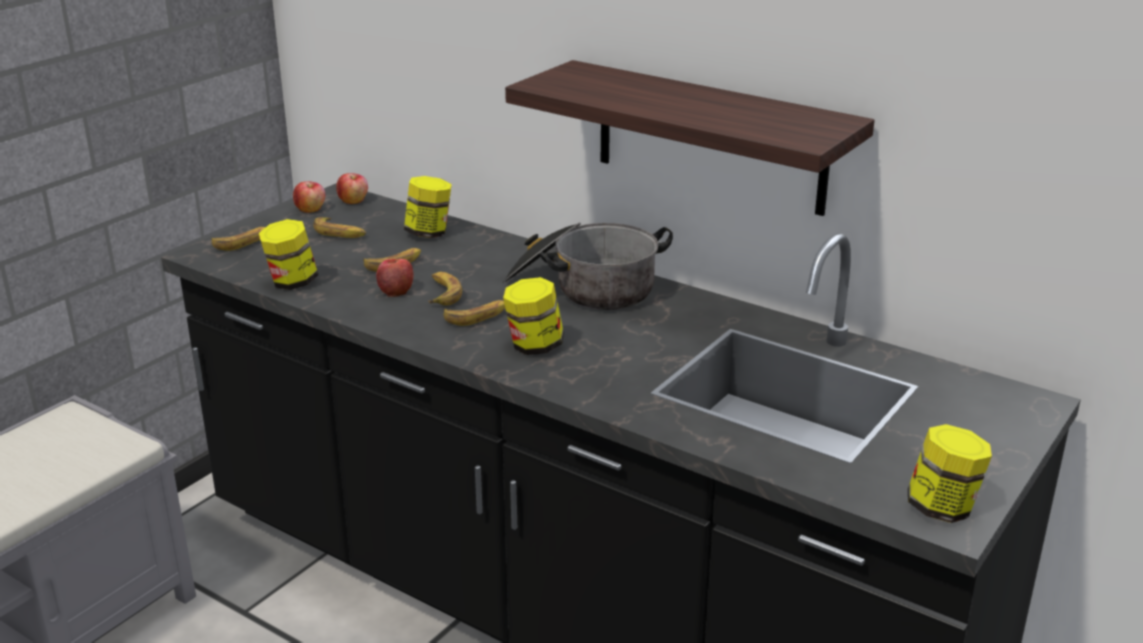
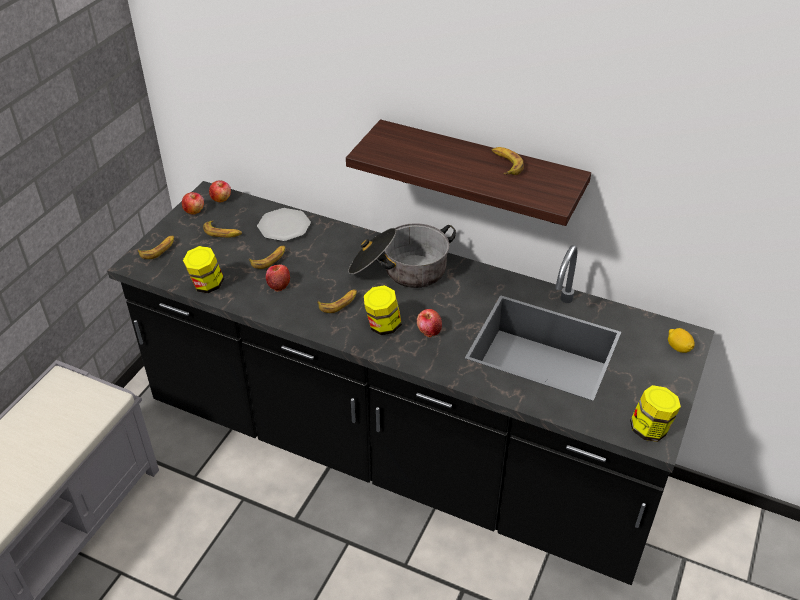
camera: 10 degrees left, 15 degrees up
jar [404,176,452,238] -> plate [257,208,311,241]
banana [428,272,462,306] -> banana moved to [492,147,524,175]
none -> apple [417,309,442,337]
none -> lemon [668,328,694,353]

